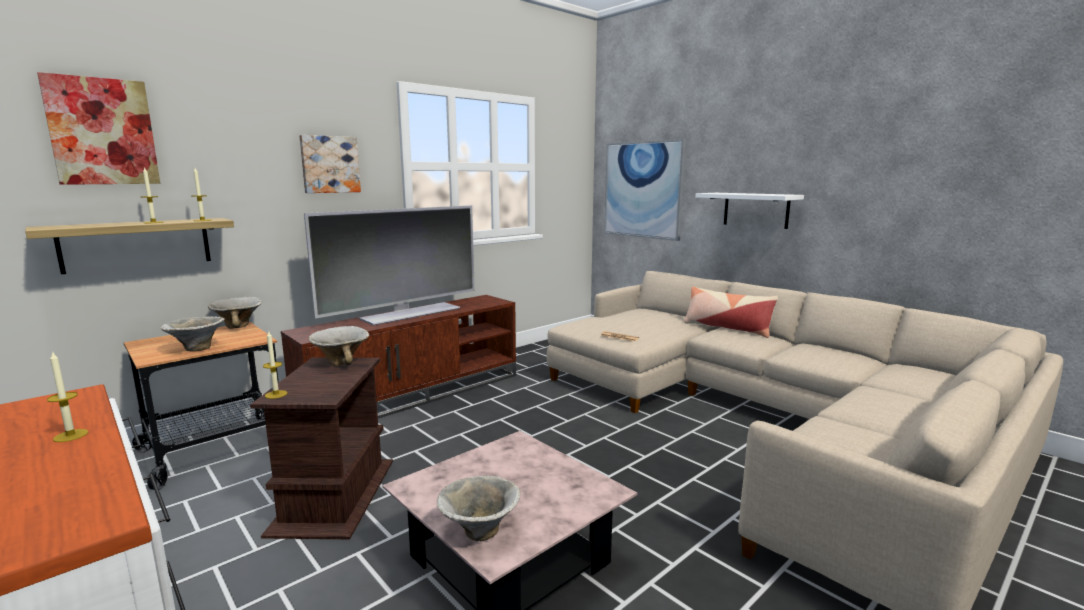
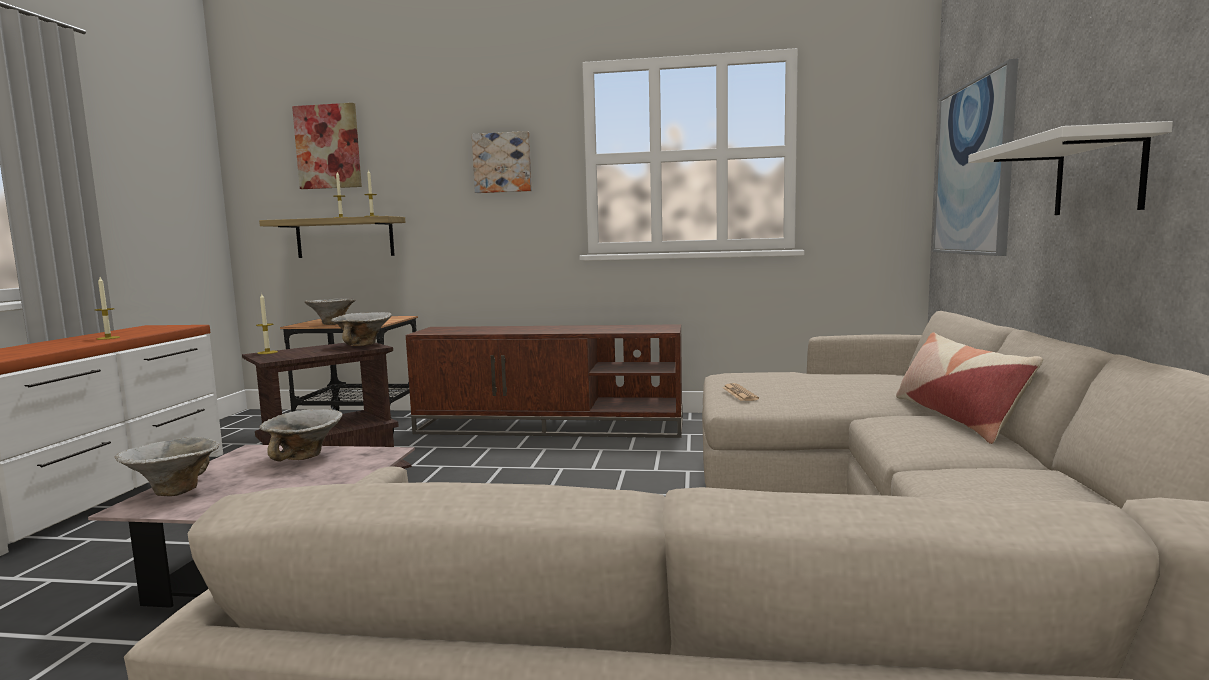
camera: 50 degrees right, 5 degrees down
bowl [208,297,262,329] -> bowl moved to [260,409,343,462]
television [304,205,475,325] -> none

